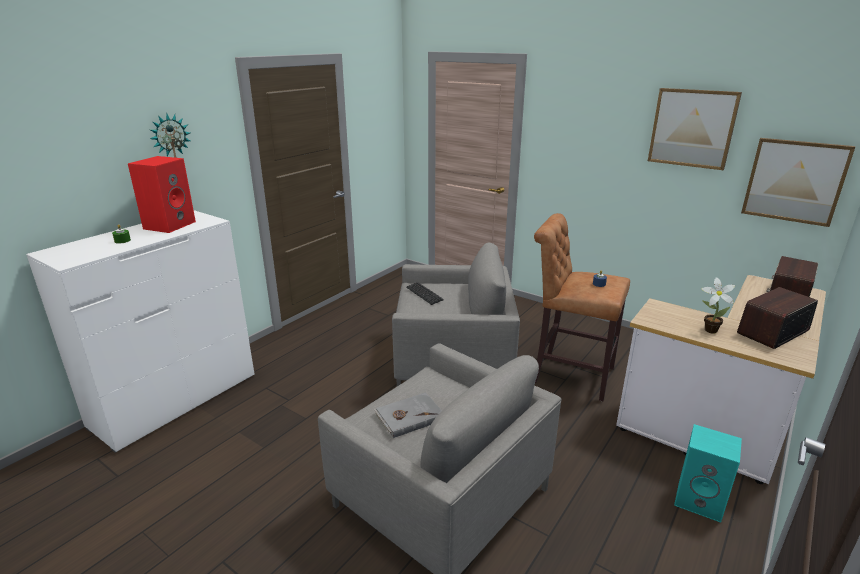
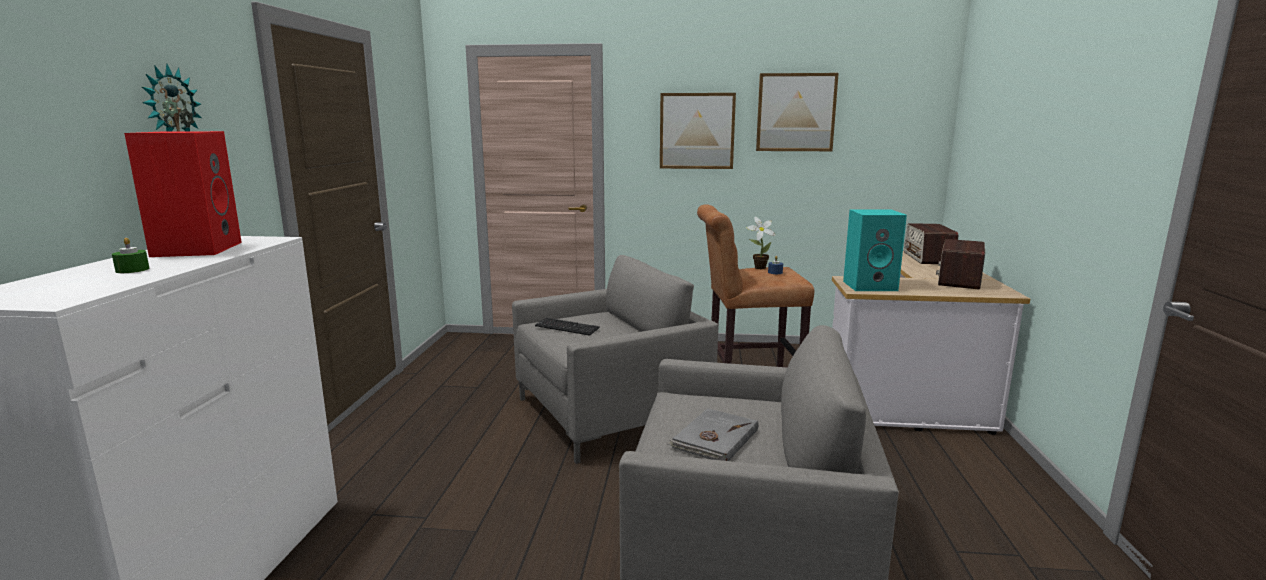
camera: 30 degrees left, 10 degrees down
turquoise speaker [674,424,742,523] -> turquoise speaker moved to [843,209,907,291]
potted plant [701,277,735,334] -> potted plant moved to [747,217,776,269]
picture [741,138,855,227] -> picture moved to [660,93,736,169]

